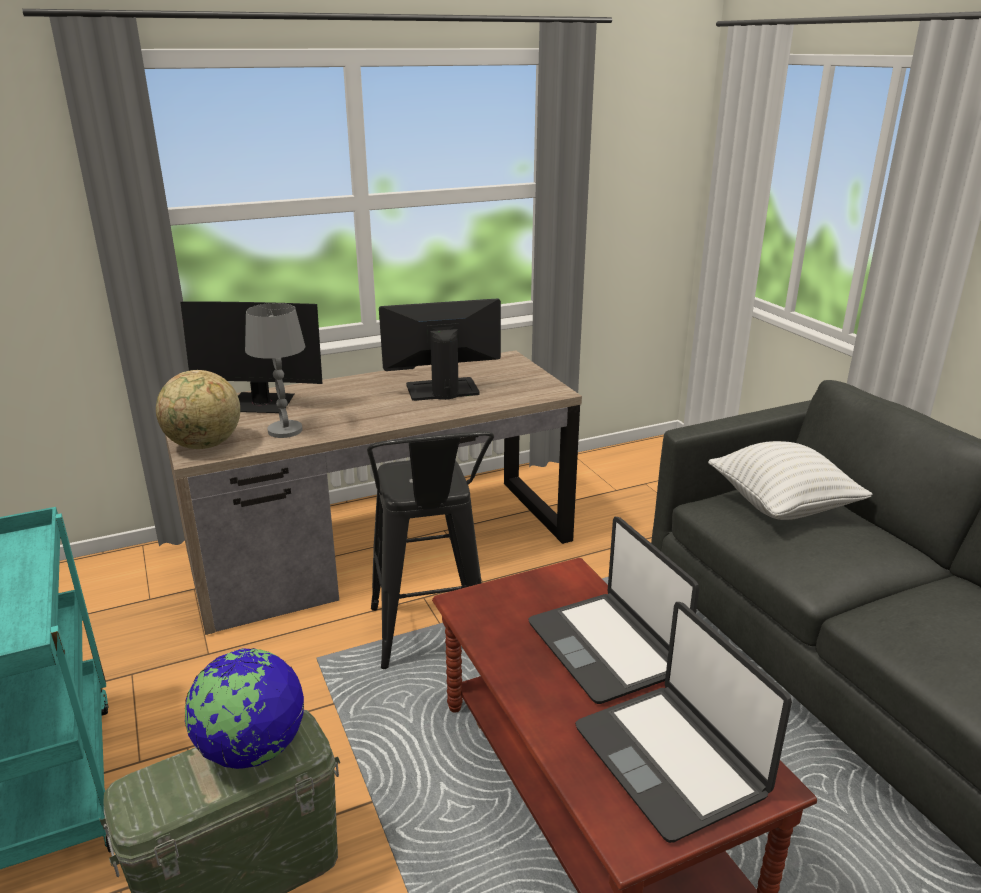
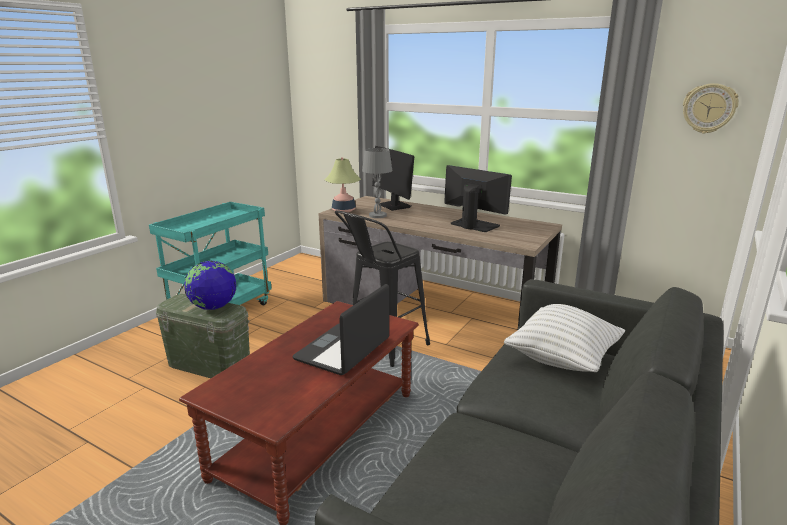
camera: 55 degrees right, 5 degrees down
globe [156,370,240,449] -> table lamp [325,157,361,212]
laptop [575,602,792,843] -> none
none -> wall clock [683,83,739,134]

